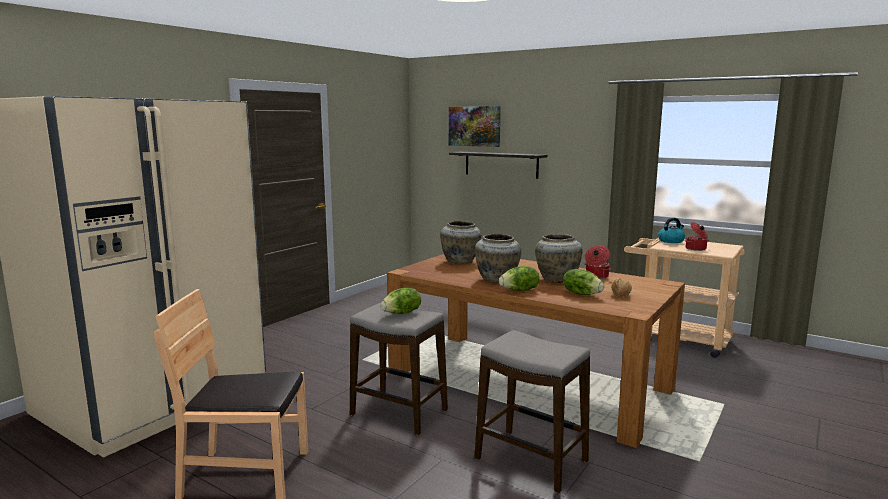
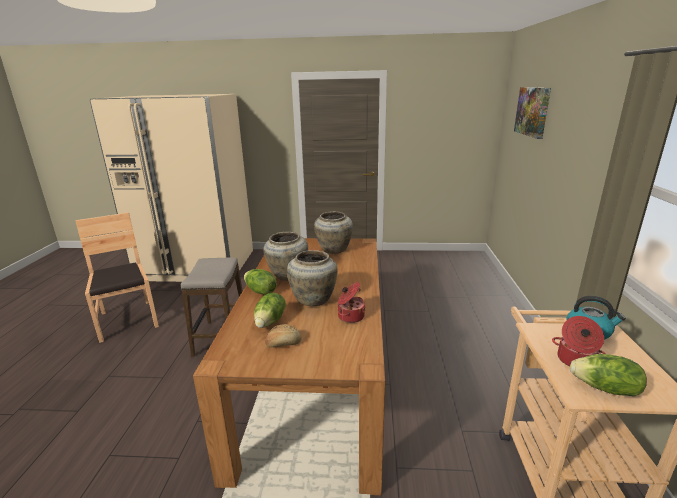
camera: 60 degrees right, 10 degrees up
lettuce [380,288,421,314] -> lettuce moved to [570,354,647,396]
shelf [449,152,547,179] -> none
stool [474,330,590,493] -> none

